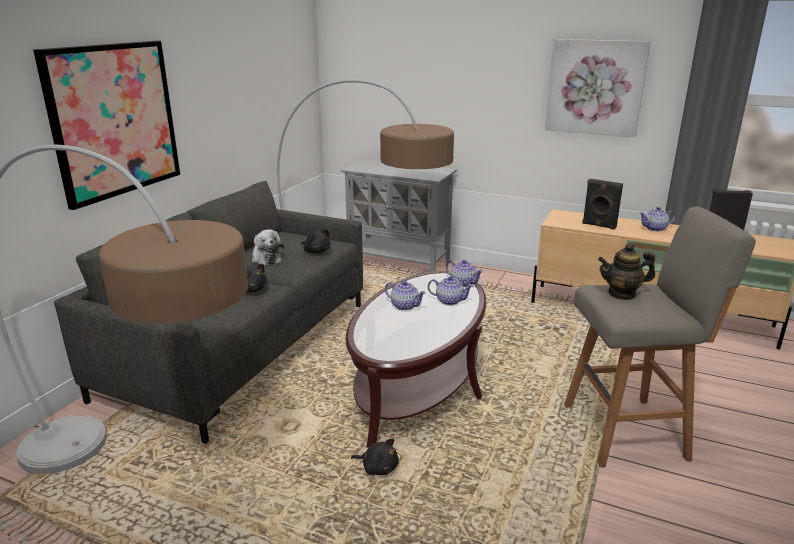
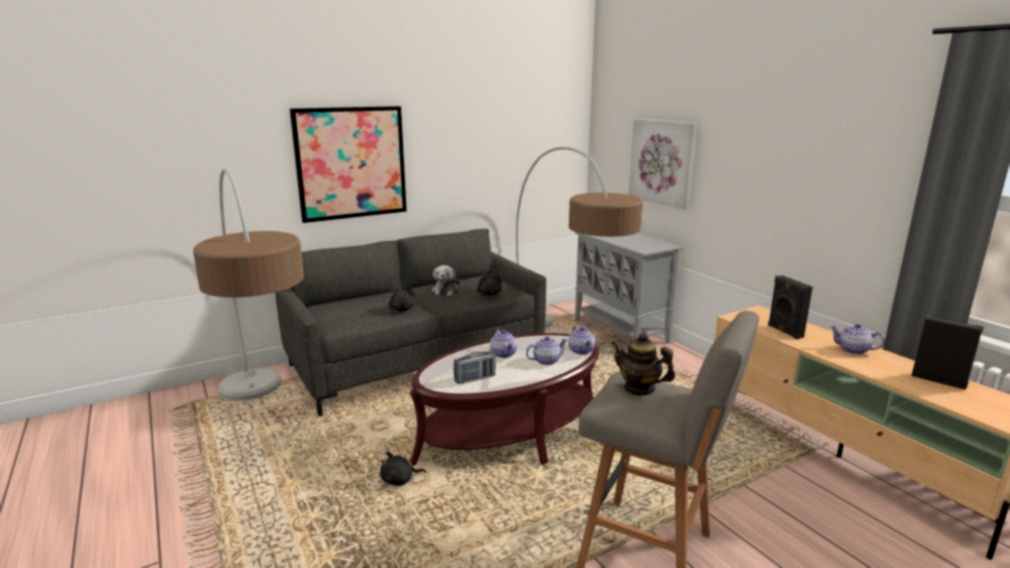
camera: 35 degrees right, 5 degrees down
black plush toy [351,439,399,475] -> black plush toy turned 105 degrees clockwise [380,451,426,486]
teapot [428,276,473,305] -> teapot turned 75 degrees counterclockwise [526,336,568,365]
picture [545,39,650,137] -> picture moved to [629,119,697,210]
none -> radio [454,351,496,384]

